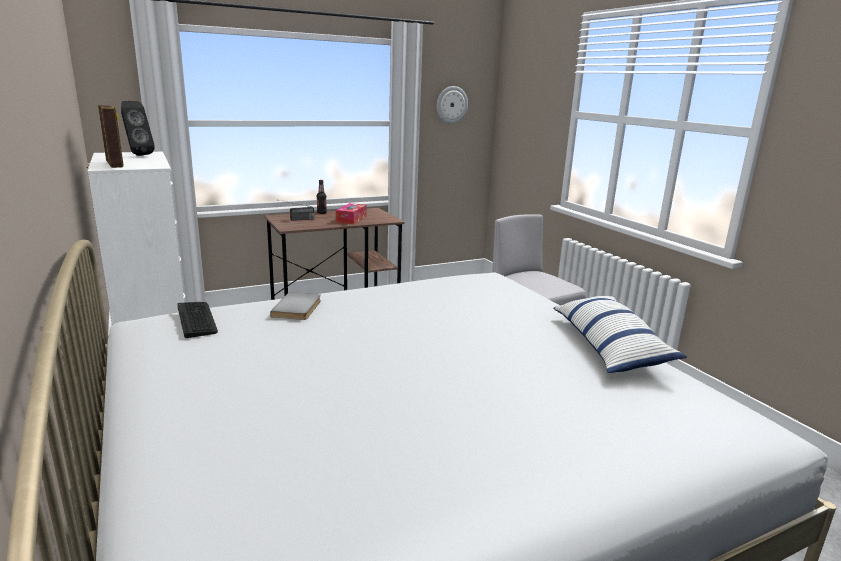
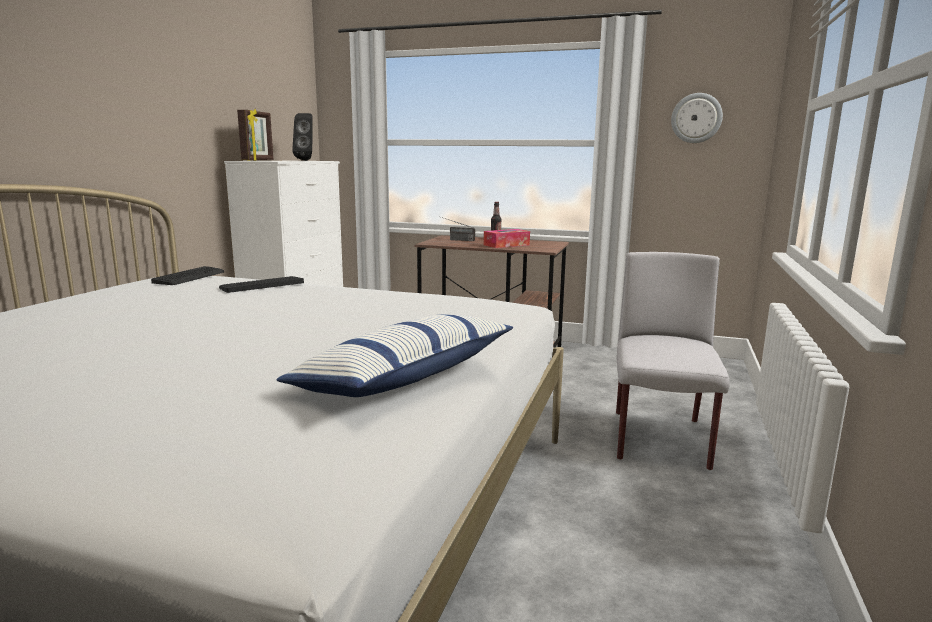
camera: 45 degrees right, 5 degrees down
grey book [270,292,321,320] -> keyboard [219,276,304,293]

